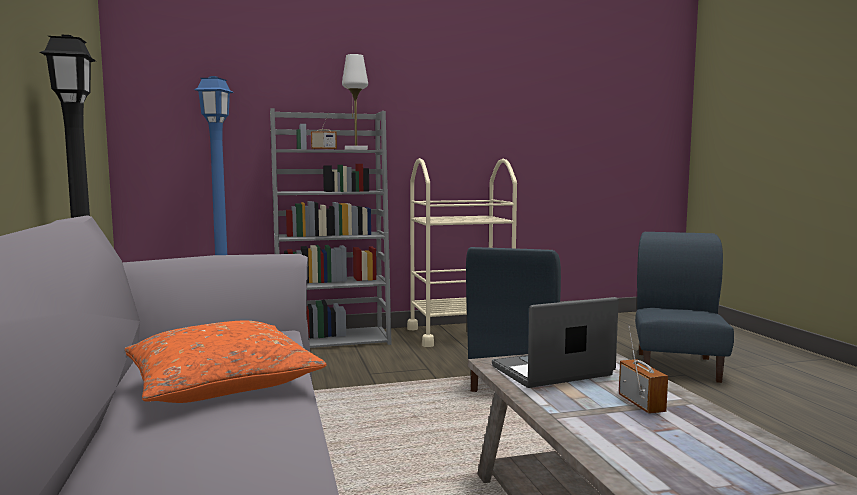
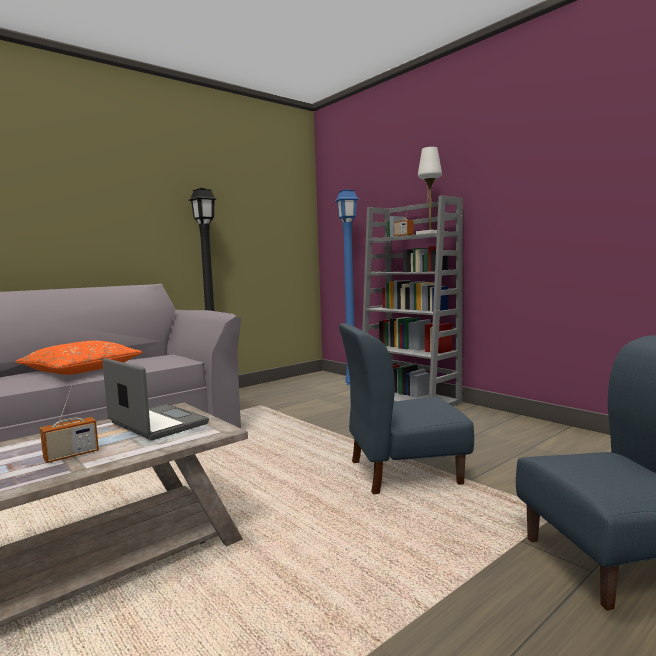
camera: 65 degrees right, 0 degrees up
beige cart [407,158,517,347] -> none

